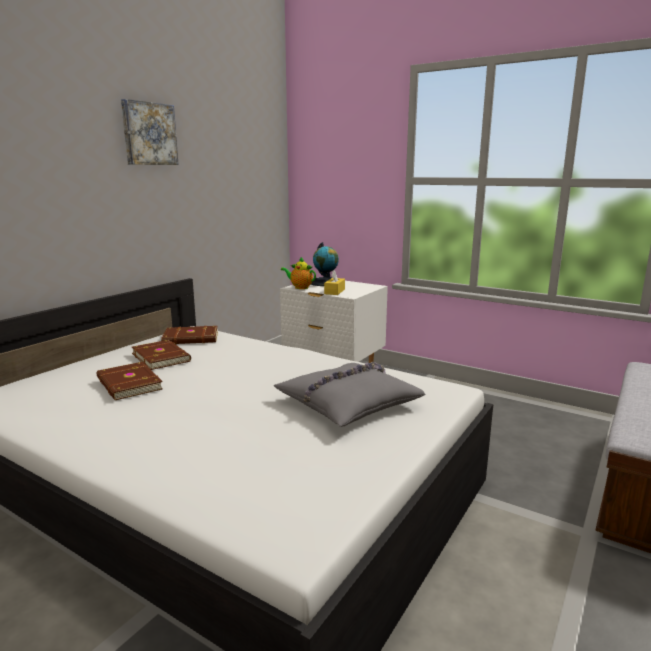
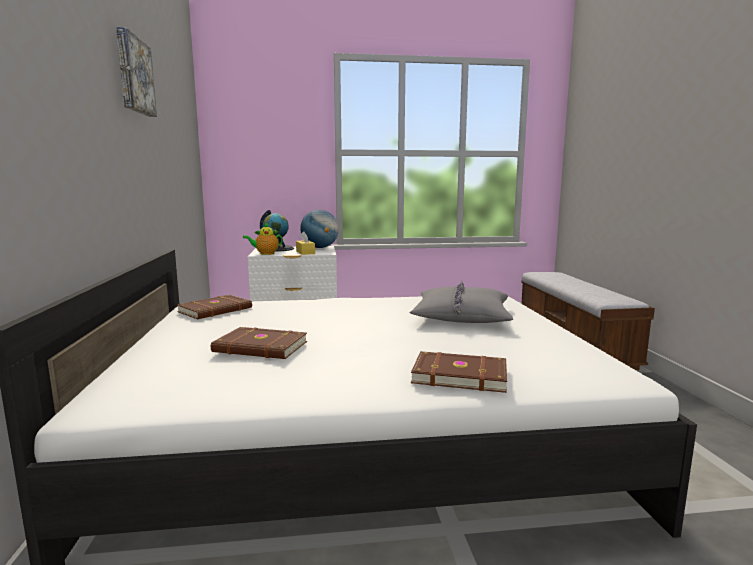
camera: 40 degrees left, 5 degrees down
brown book [132,340,191,370] -> brown book moved to [411,351,507,393]
none -> globe [300,210,339,248]

